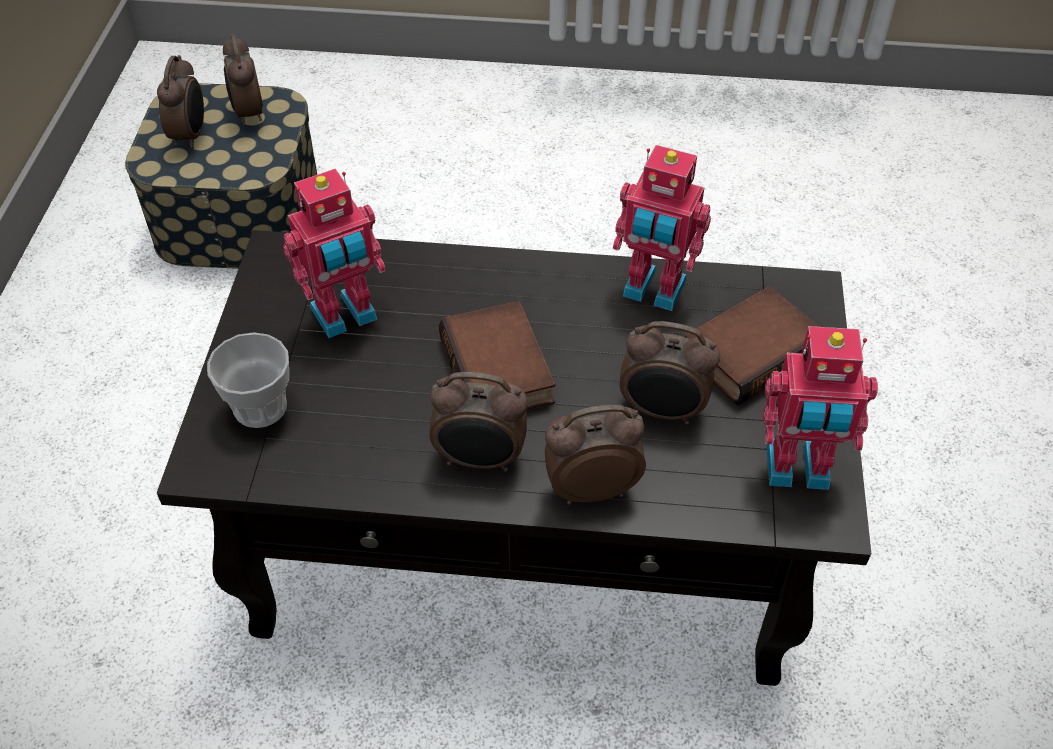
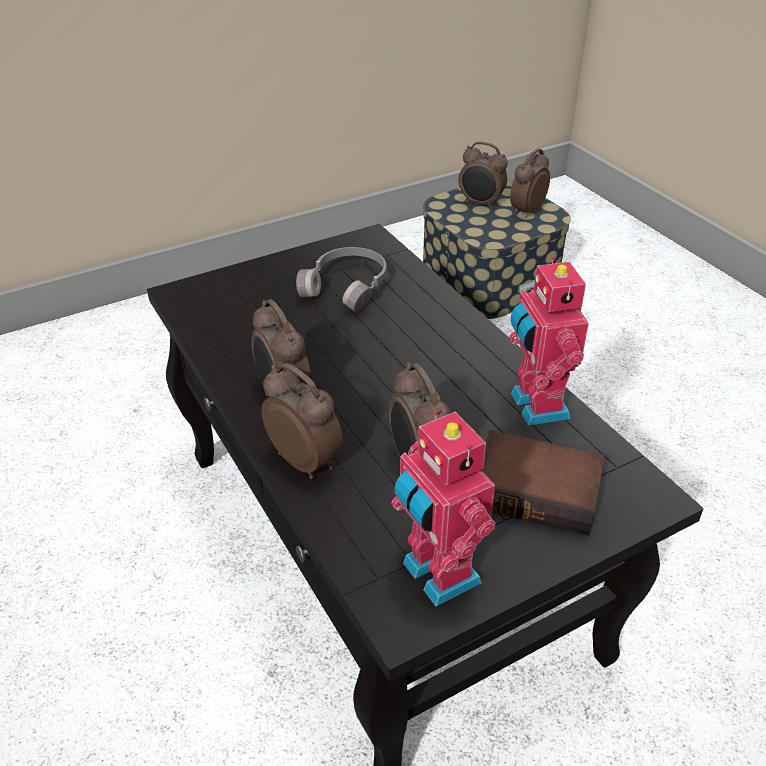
camera: 55 degrees right, 10 degrees down
alarm clock [157,55,204,149] -> alarm clock turned 60 degrees clockwise [458,142,508,209]
cup [207,332,289,428] -> none
toy robot [283,168,386,338] -> grey headphones [296,247,387,312]
book [439,301,556,411] -> none

